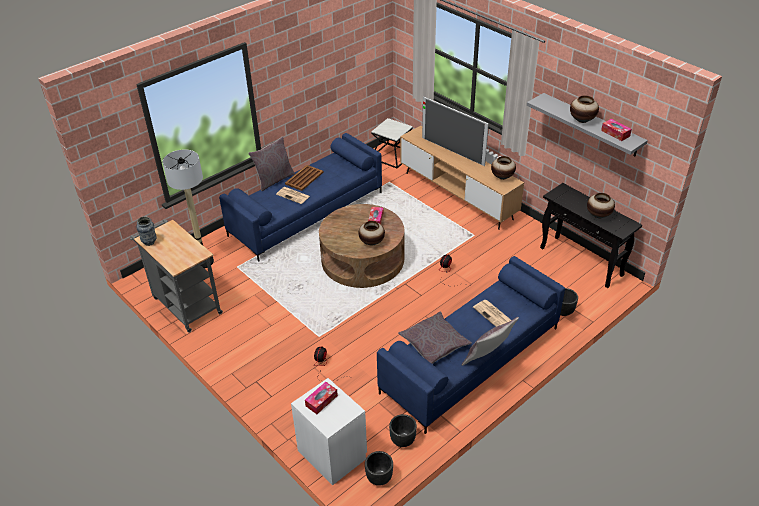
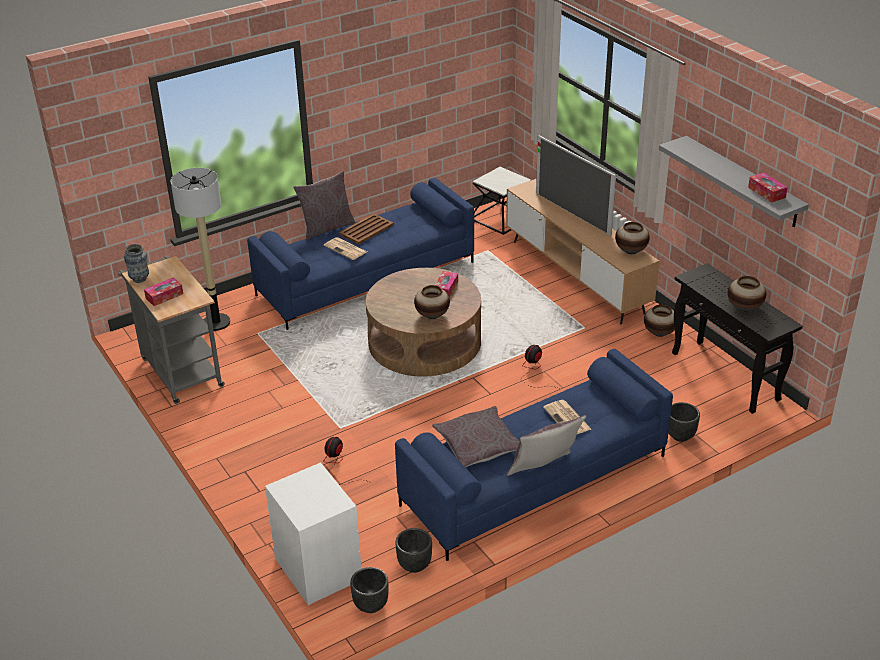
camera: 10 degrees right, 5 degrees down
tissue box [305,382,338,414] -> tissue box moved to [144,277,183,306]
vase [570,95,599,123] -> vase moved to [644,304,675,337]

